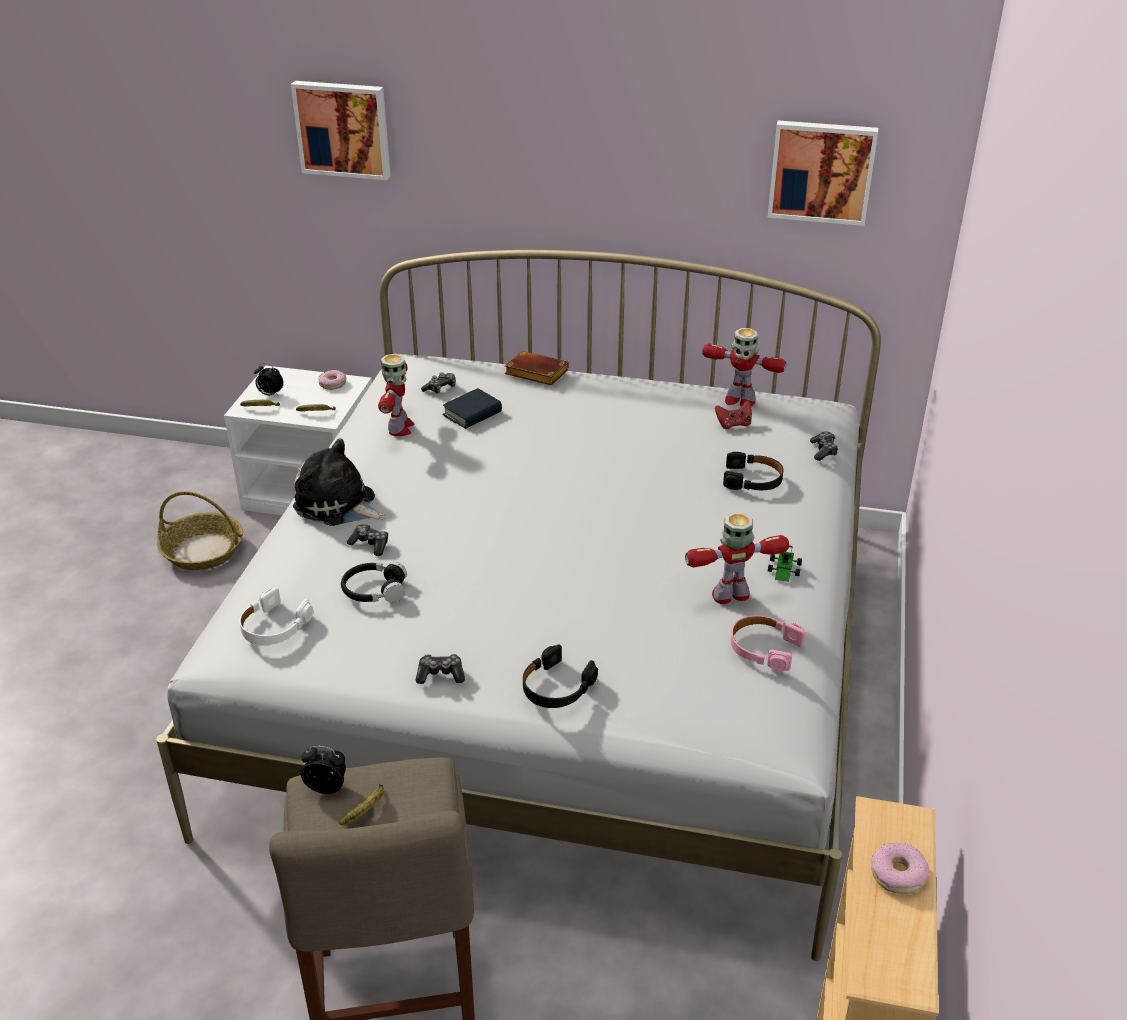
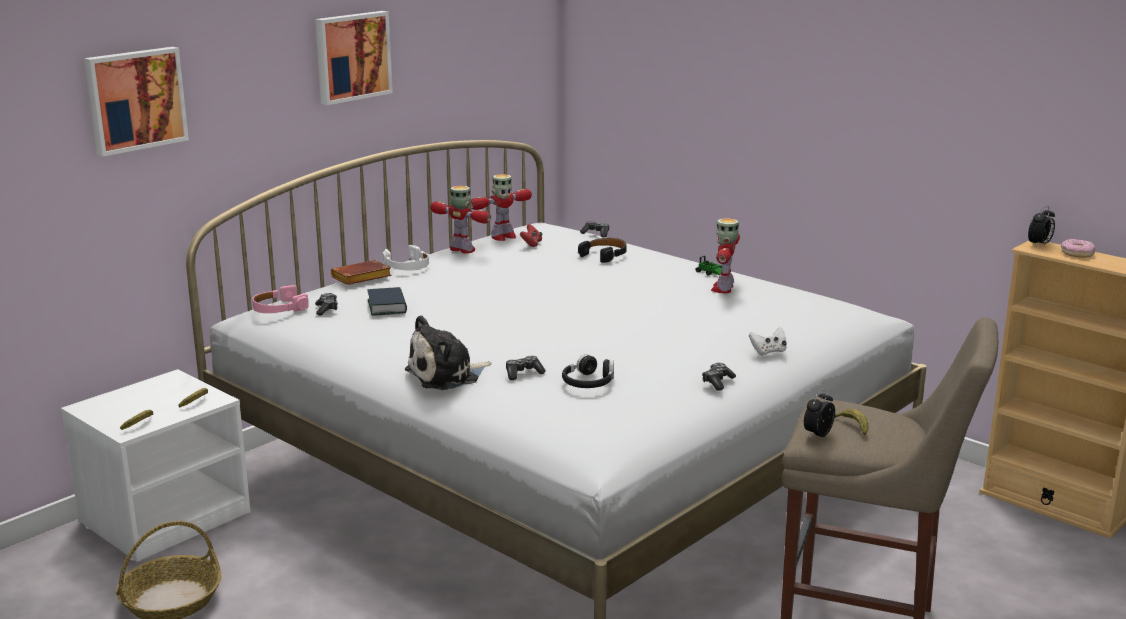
camera: 60 degrees left, 15 degrees down
white headphones [239,587,313,645] -> white headphones moved to [382,245,429,271]
alarm clock [254,363,284,397] -> alarm clock moved to [1028,206,1055,247]
donut [318,370,346,390] -> none
toy robot [378,354,414,436] -> toy robot moved to [430,186,491,254]
black headphones [523,644,598,708] -> white game controller [749,327,787,355]
pink headphones [731,615,805,671] -> pink headphones moved to [252,285,309,313]
picture [767,120,878,226] -> picture moved to [315,11,393,105]

